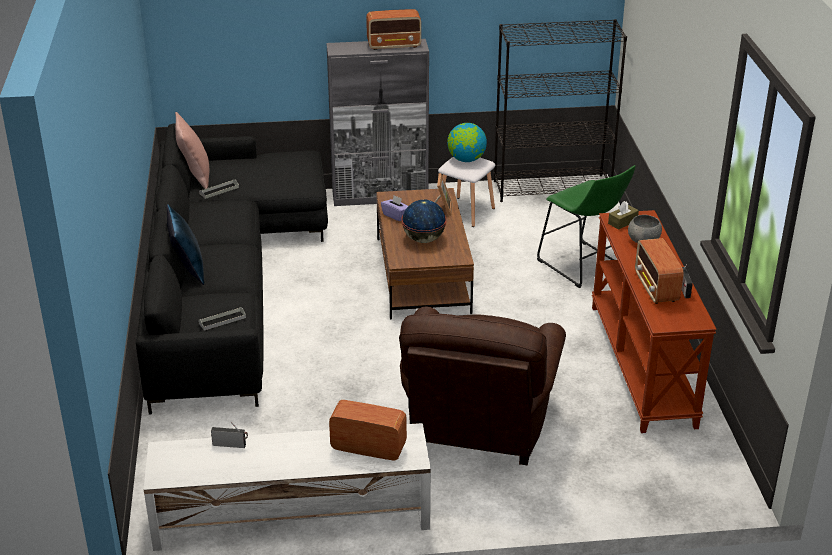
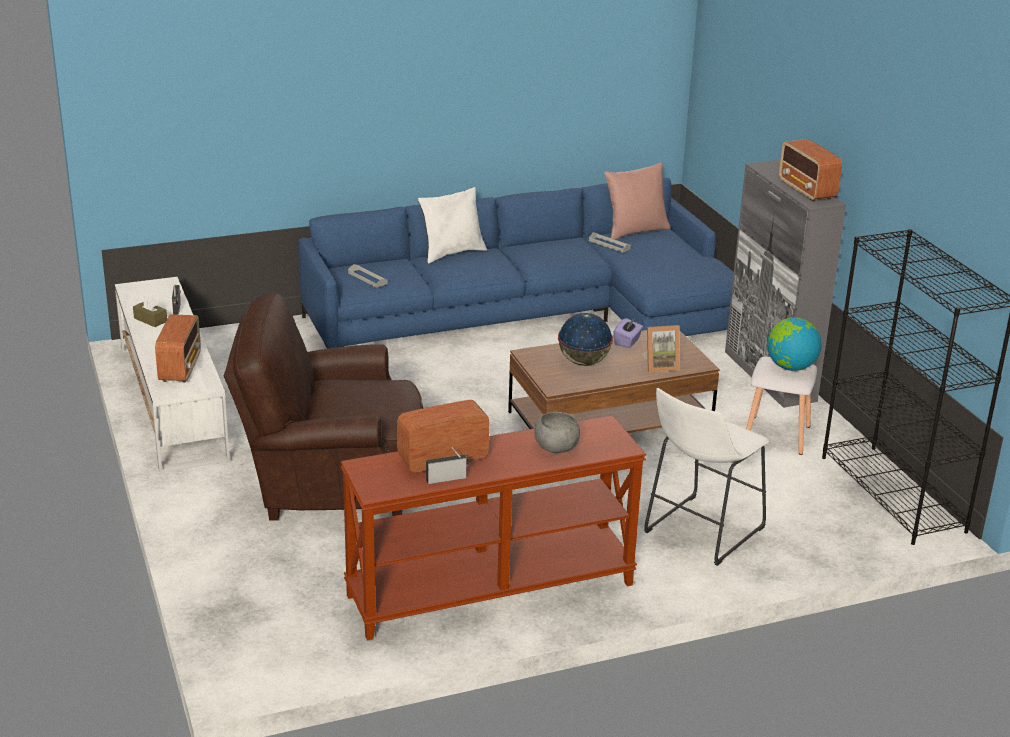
camera: 75 degrees right, 5 degrees down
black sofa [136,124,328,414] -> blue sofa [298,178,734,349]
blue pillow [167,204,204,285] -> white pillow [418,187,487,263]
green stool [537,165,636,288] -> white stool [644,388,769,566]
brown tissue box [608,201,639,230] -> brown tissue box moved to [133,296,167,327]

